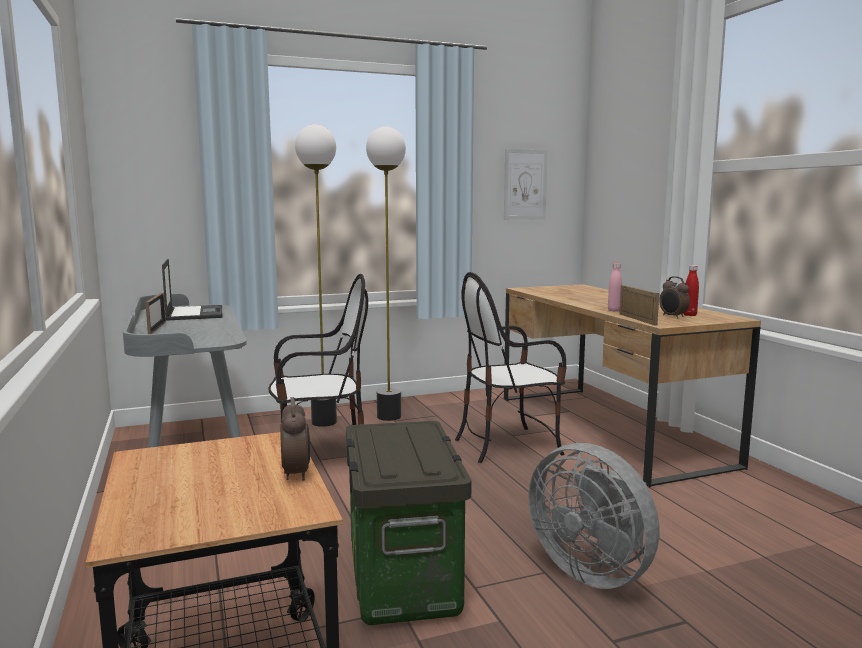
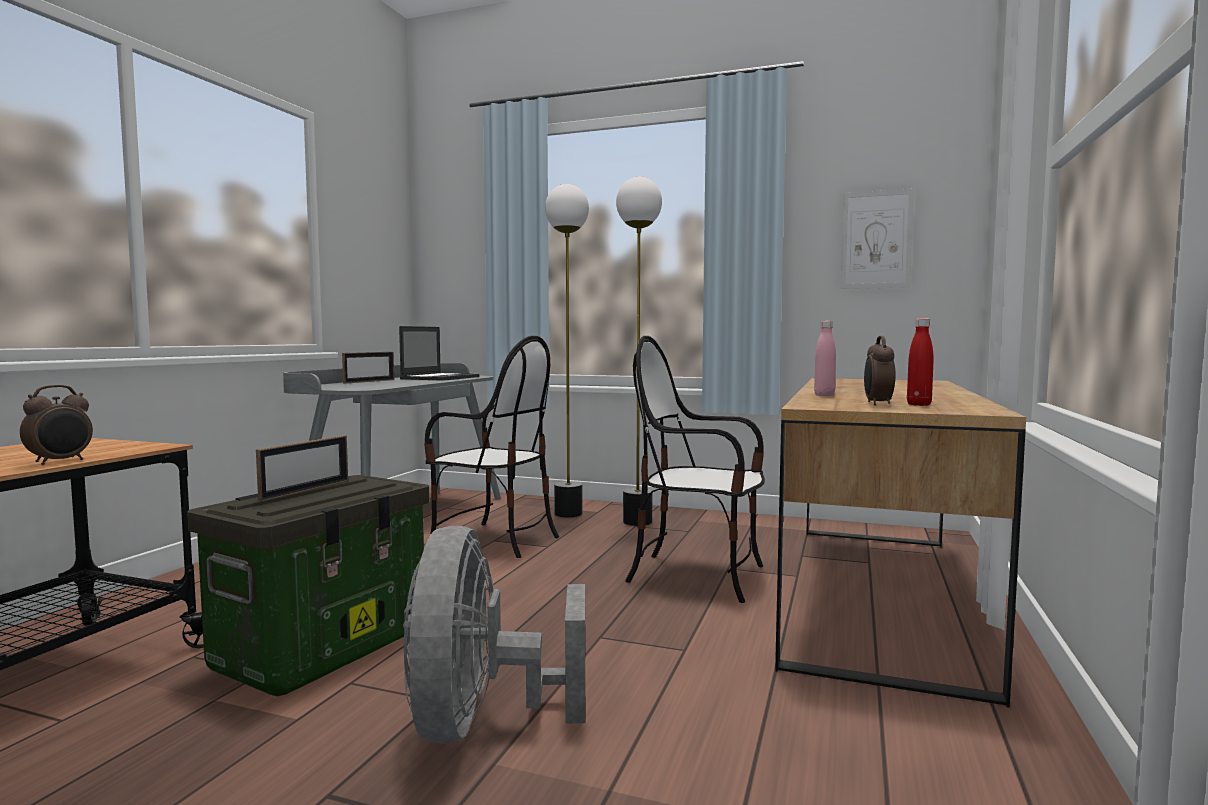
camera: 40 degrees right, 5 degrees down
picture frame [620,285,659,326] -> picture frame moved to [256,435,348,502]

